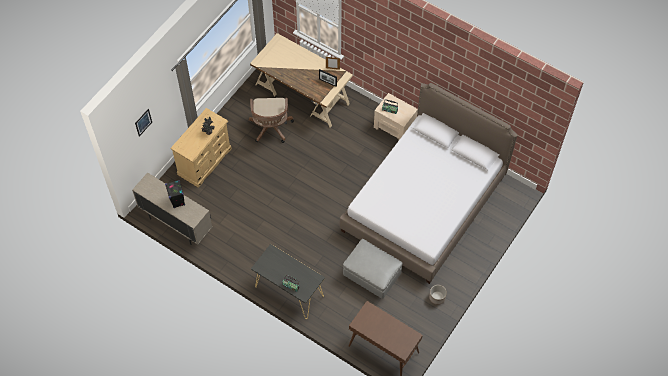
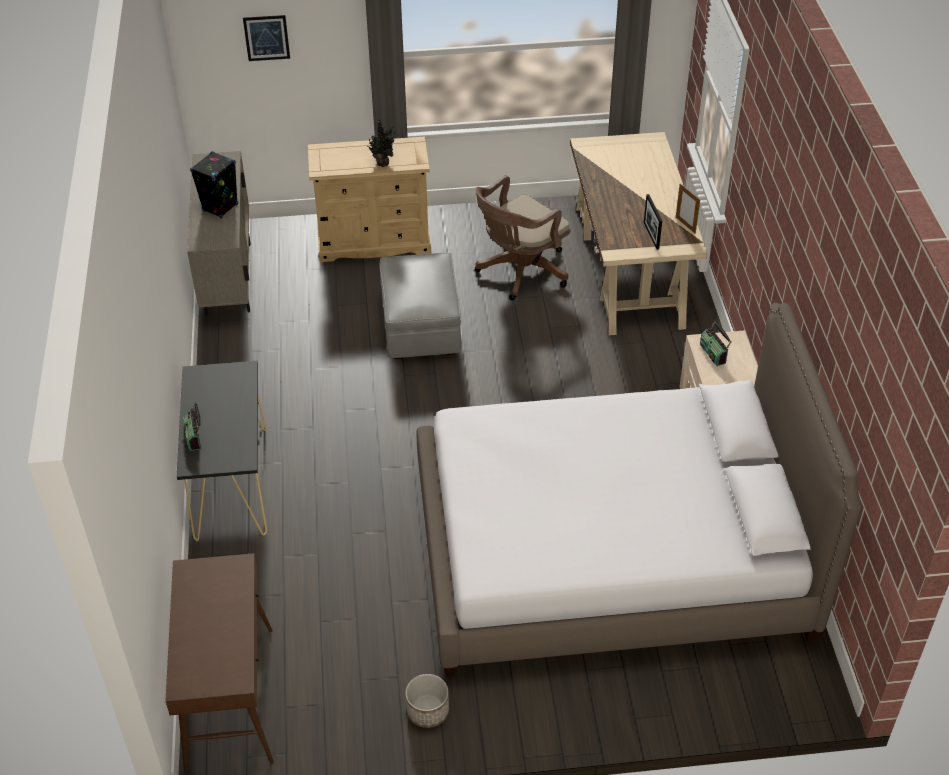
camera: 50 degrees right, 15 degrees down
grey ottoman [343,239,402,299] -> grey ottoman moved to [379,252,461,359]

